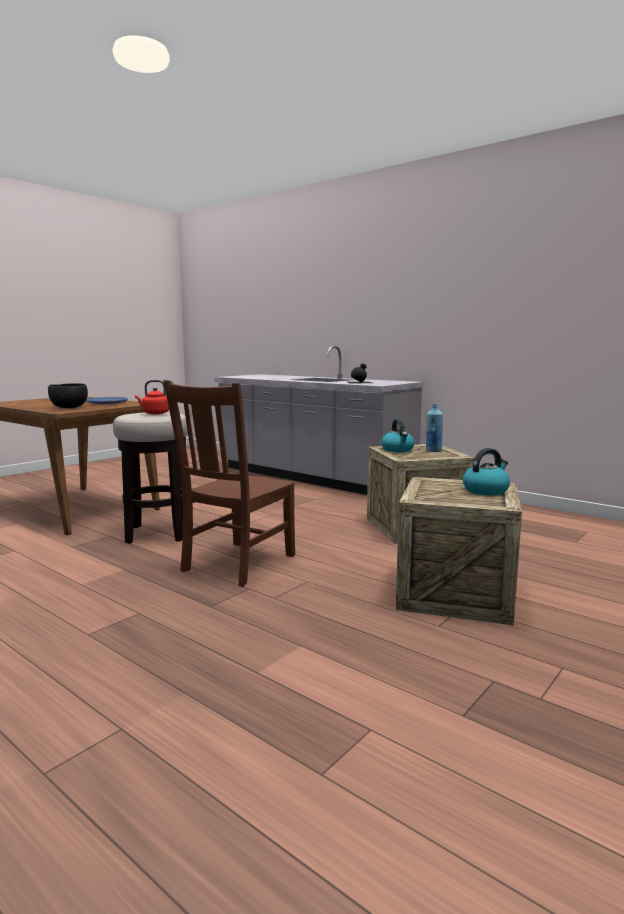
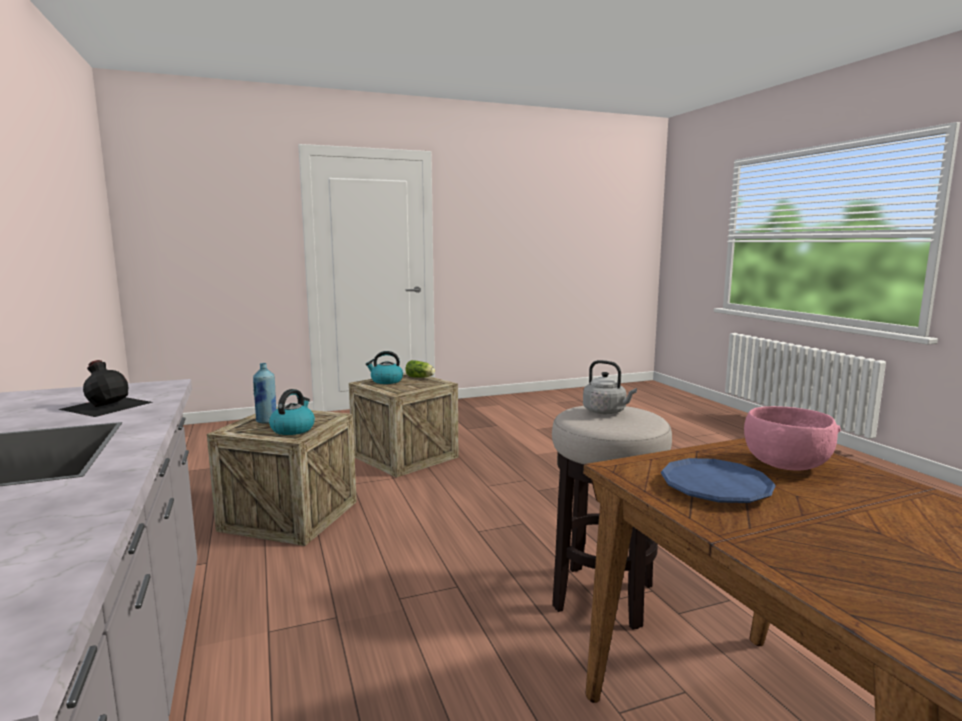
camera: 150 degrees left, 0 degrees up
black bowl [48,383,88,408] -> pink bowl [744,406,841,471]
red kettle [135,380,169,414] -> grey kettle [583,360,637,414]
brown chair [163,380,295,587] -> none
none -> lettuce [406,360,435,378]

